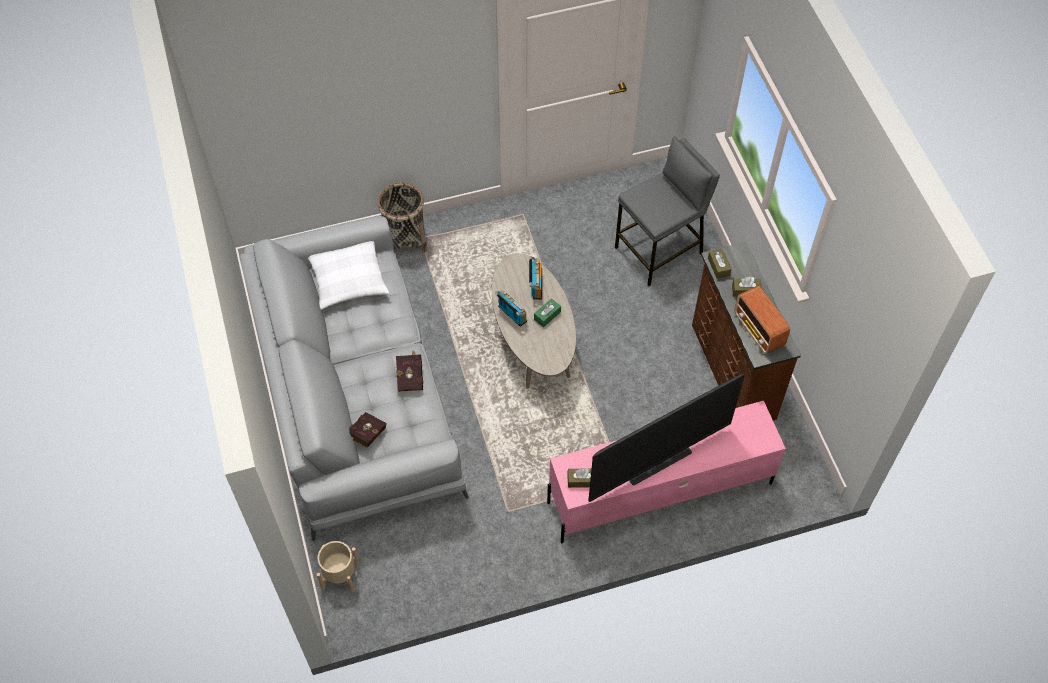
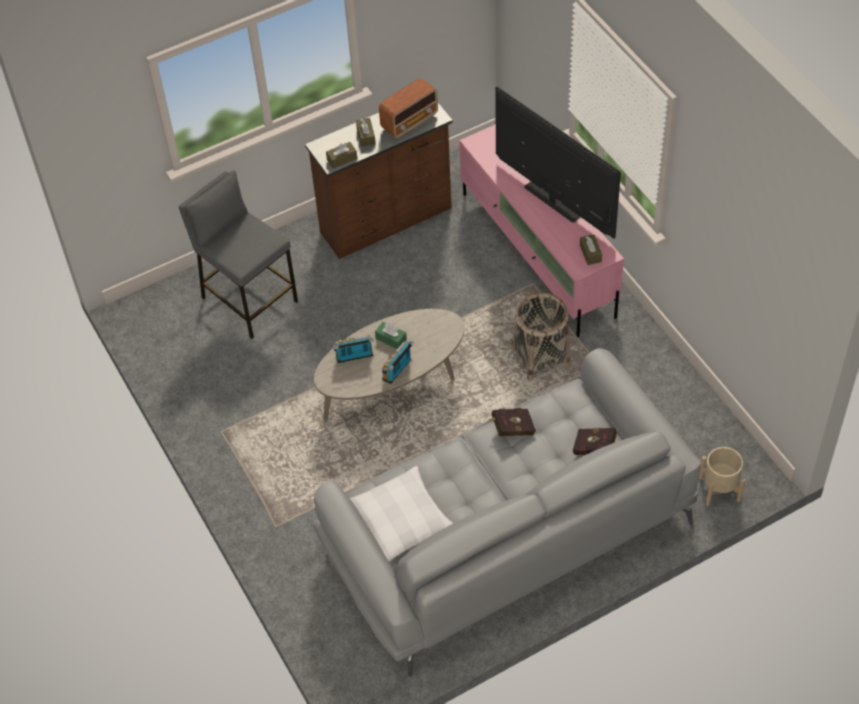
camera: 100 degrees left, 5 degrees down
basket [378,182,428,253] -> basket moved to [511,293,571,381]

